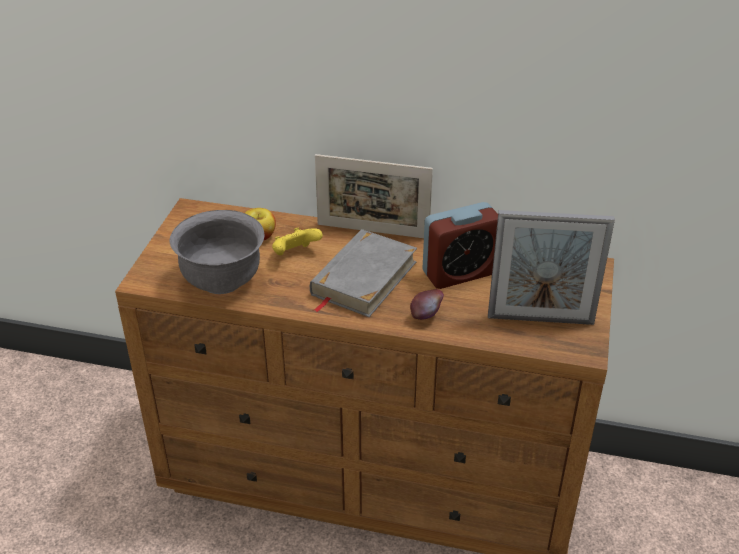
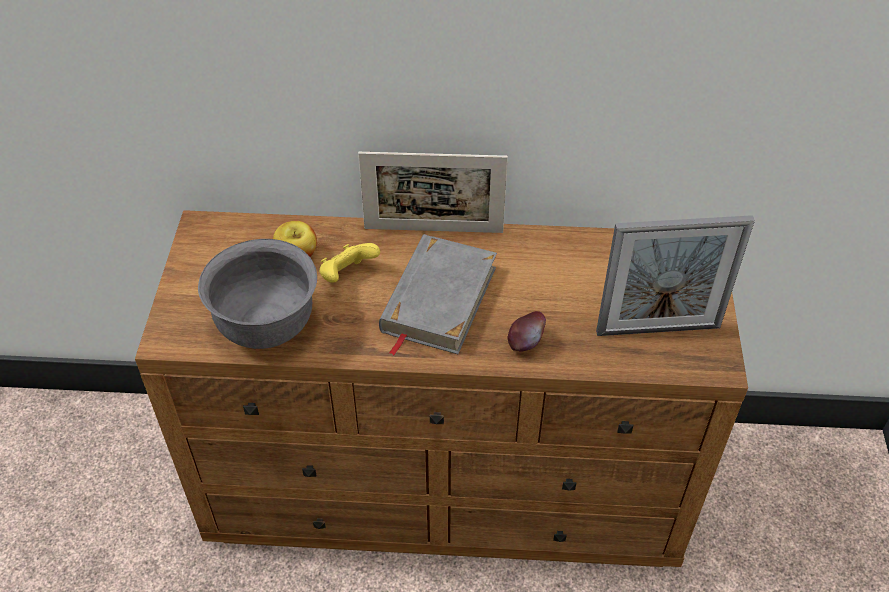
camera: 10 degrees left, 10 degrees up
alarm clock [423,202,498,289] -> none

